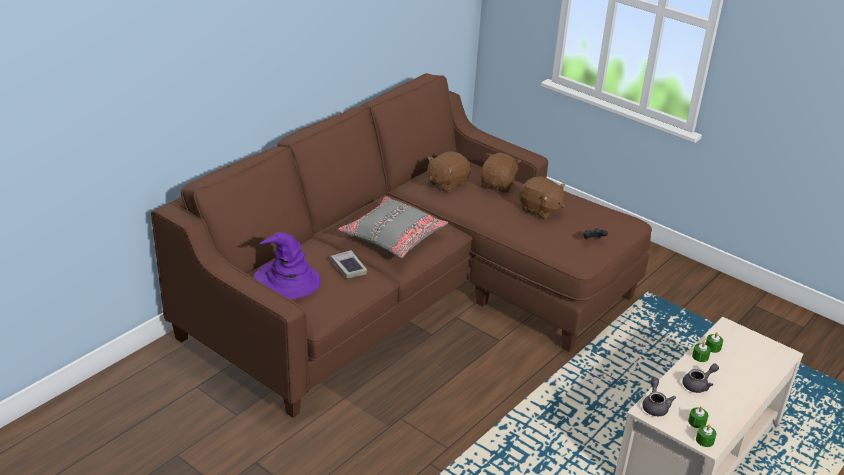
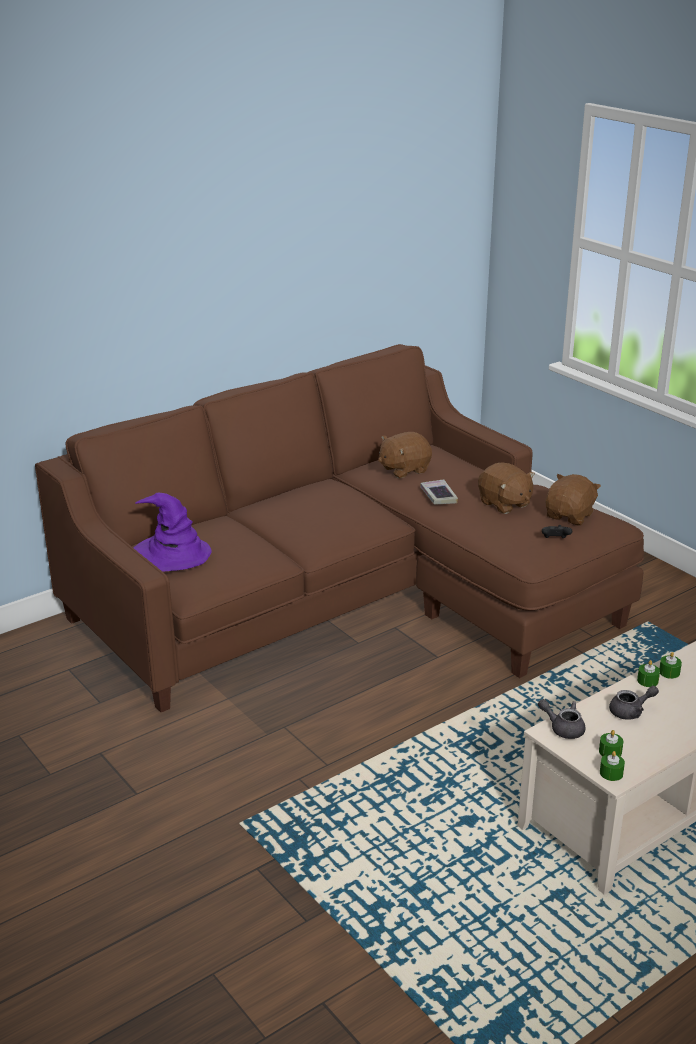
camera: 15 degrees right, 5 degrees down
book [331,250,367,278] -> book moved to [420,479,458,504]
grey pillow [338,196,448,258] -> none
brown plush toy [480,153,521,193] -> brown plush toy moved to [545,474,601,526]
grey teapot [642,377,676,416] -> grey teapot turned 75 degrees counterclockwise [538,699,585,739]

